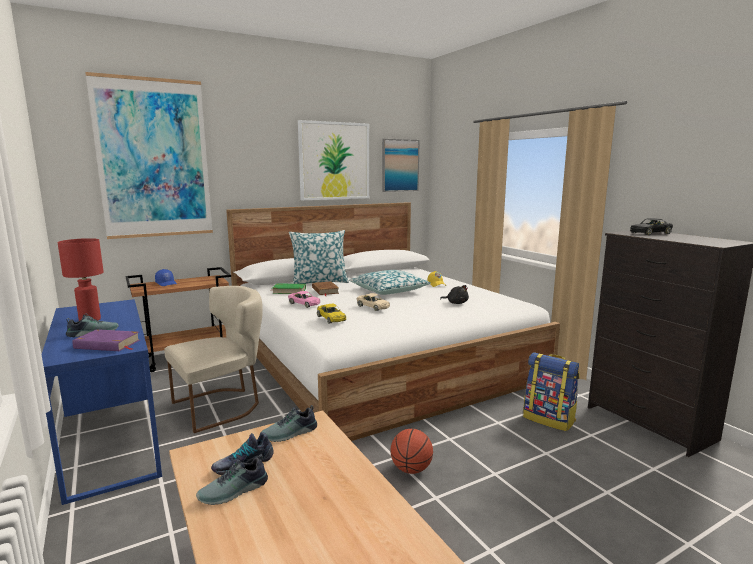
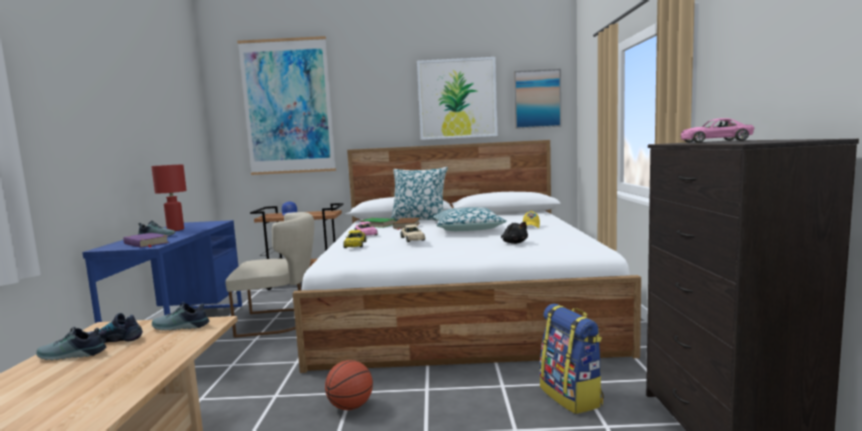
camera: 30 degrees right, 5 degrees down
black toy car [630,218,673,235] -> pink toy car [681,118,754,142]

